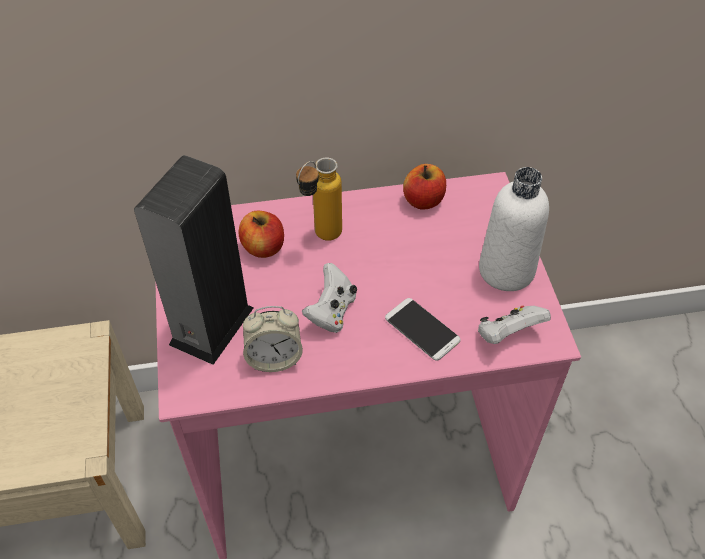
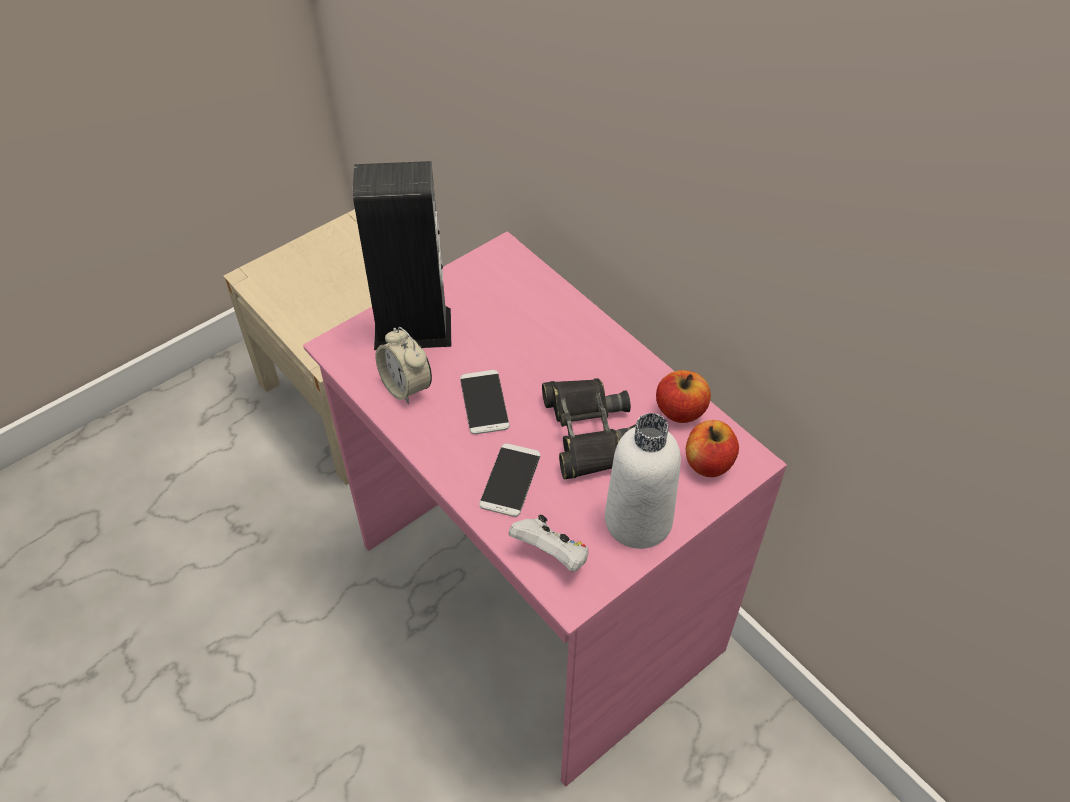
camera: 60 degrees right, 0 degrees up
apple [238,210,284,258] -> apple moved to [686,420,739,477]
bottle [296,158,342,241] -> none
white game controller [302,263,357,333] -> phone [460,370,510,434]
none -> black binoculars [542,378,636,479]

